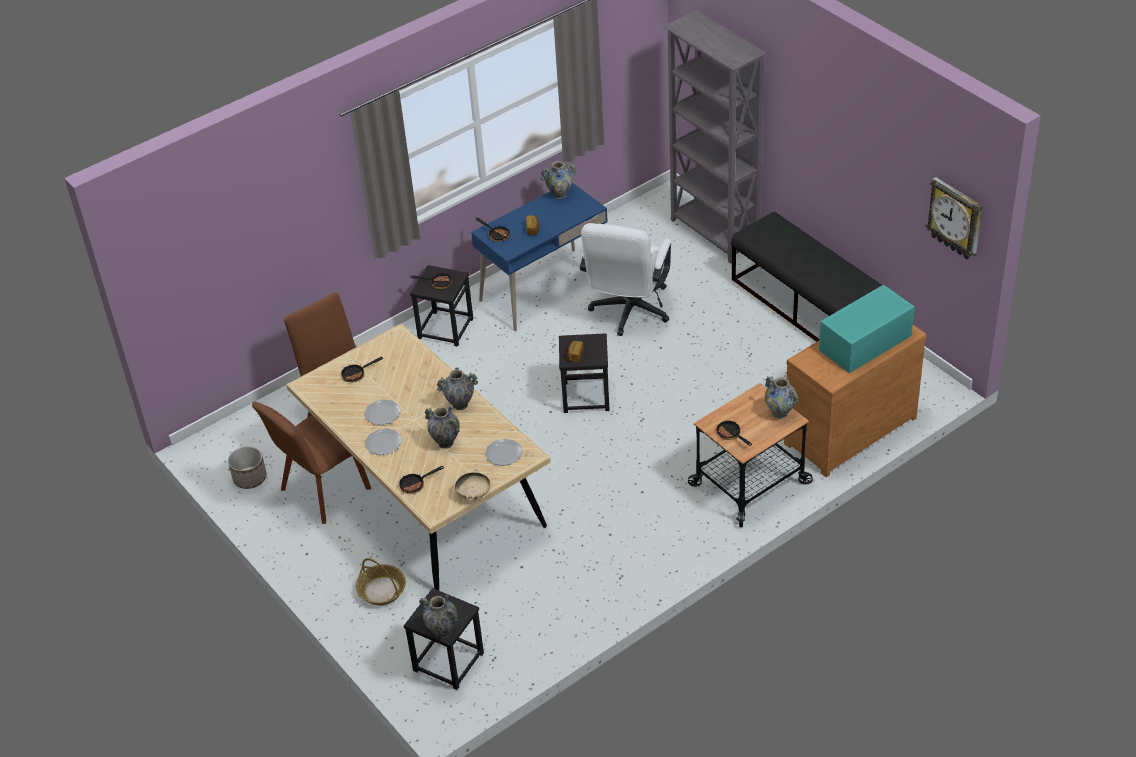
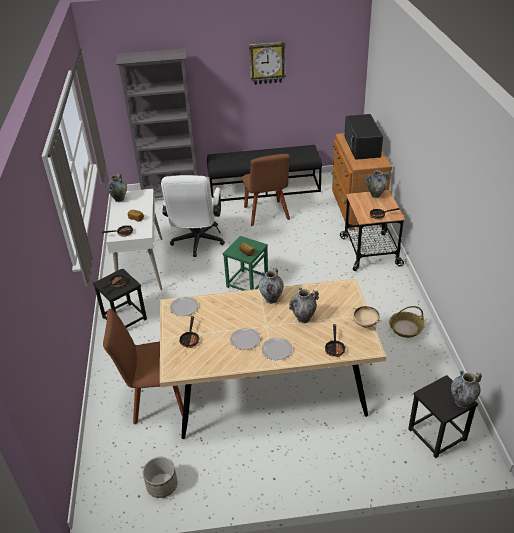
camera: 60 degrees left, 5 degrees down
brown chair [252,402,371,524] -> brown chair moved to [242,154,290,227]
basket [356,558,406,605] -> basket moved to [389,306,425,338]
blue desk [471,183,608,331] -> white desk [106,189,162,290]
plate [485,439,523,466] -> plate moved to [170,297,199,316]
black stool [559,333,610,413] -> green stool [223,236,268,291]
white office chair [580,223,671,336] -> white office chair turned 45 degrees clockwise [161,175,225,257]
turquoise microwave [819,285,915,373] -> black microwave [345,114,383,160]
wall clock [926,177,983,259] -> wall clock moved to [249,42,286,85]

